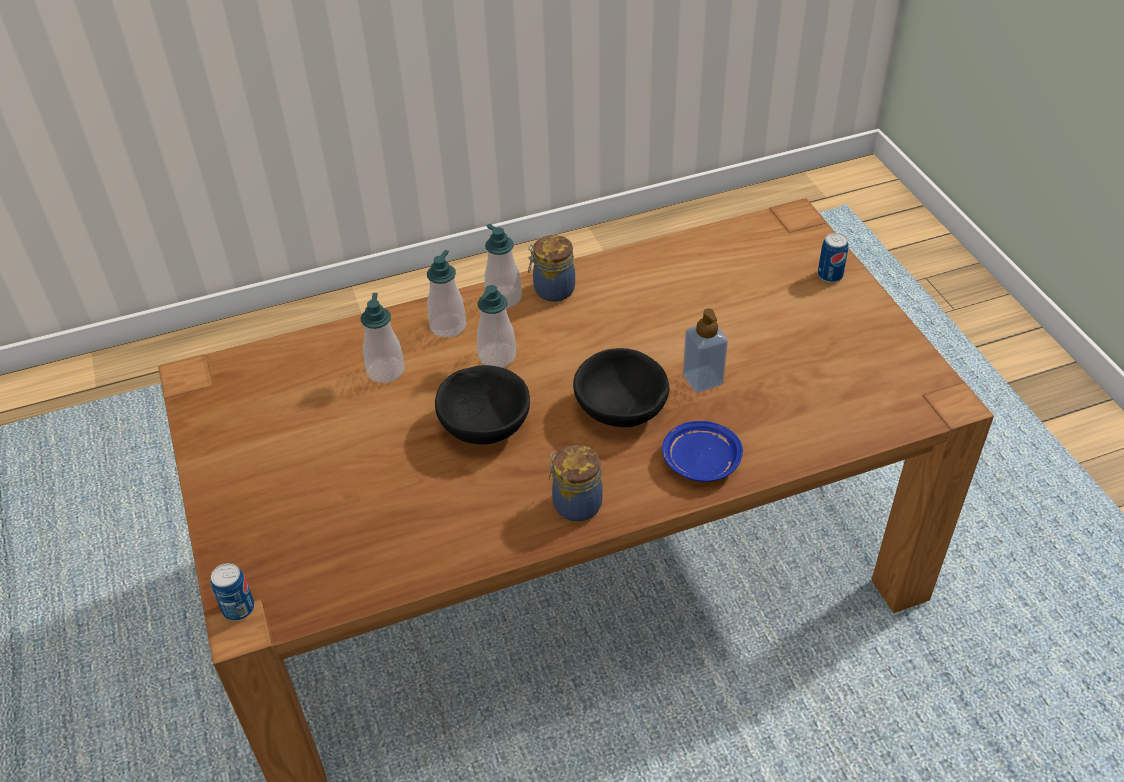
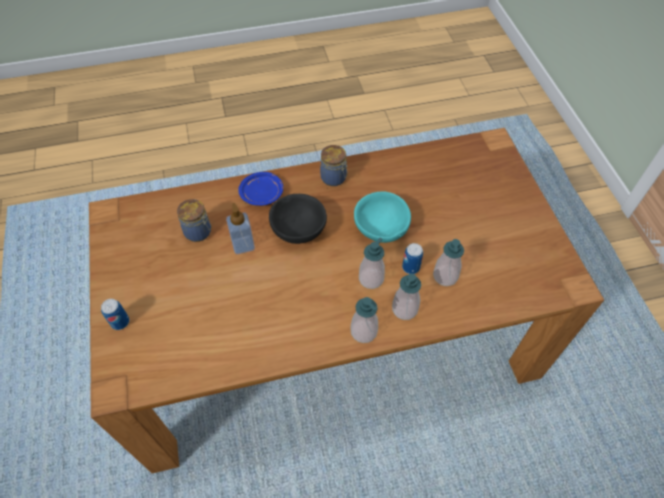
camera: 175 degrees left, 10 degrees up
can [210,563,255,621] -> can moved to [402,243,423,274]
black bowl [435,365,530,444] -> turquoise bowl [354,191,411,243]
jar [528,235,575,302] -> jar moved to [177,199,212,242]

